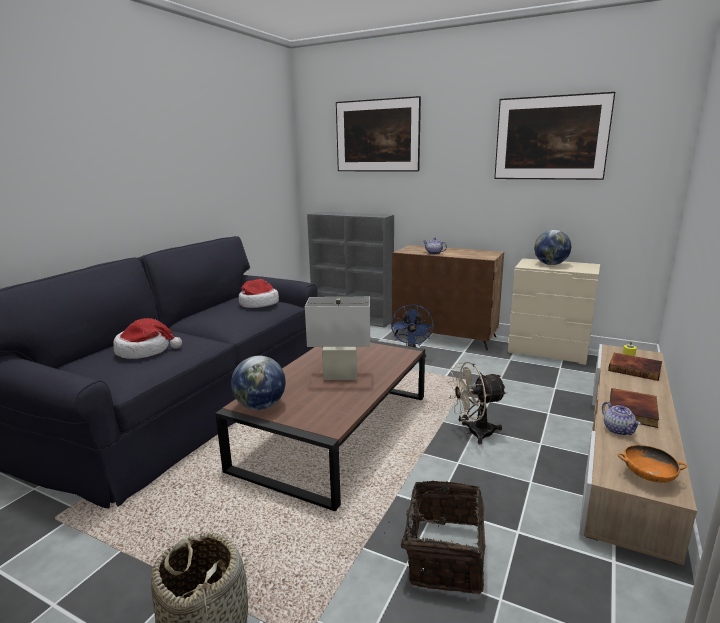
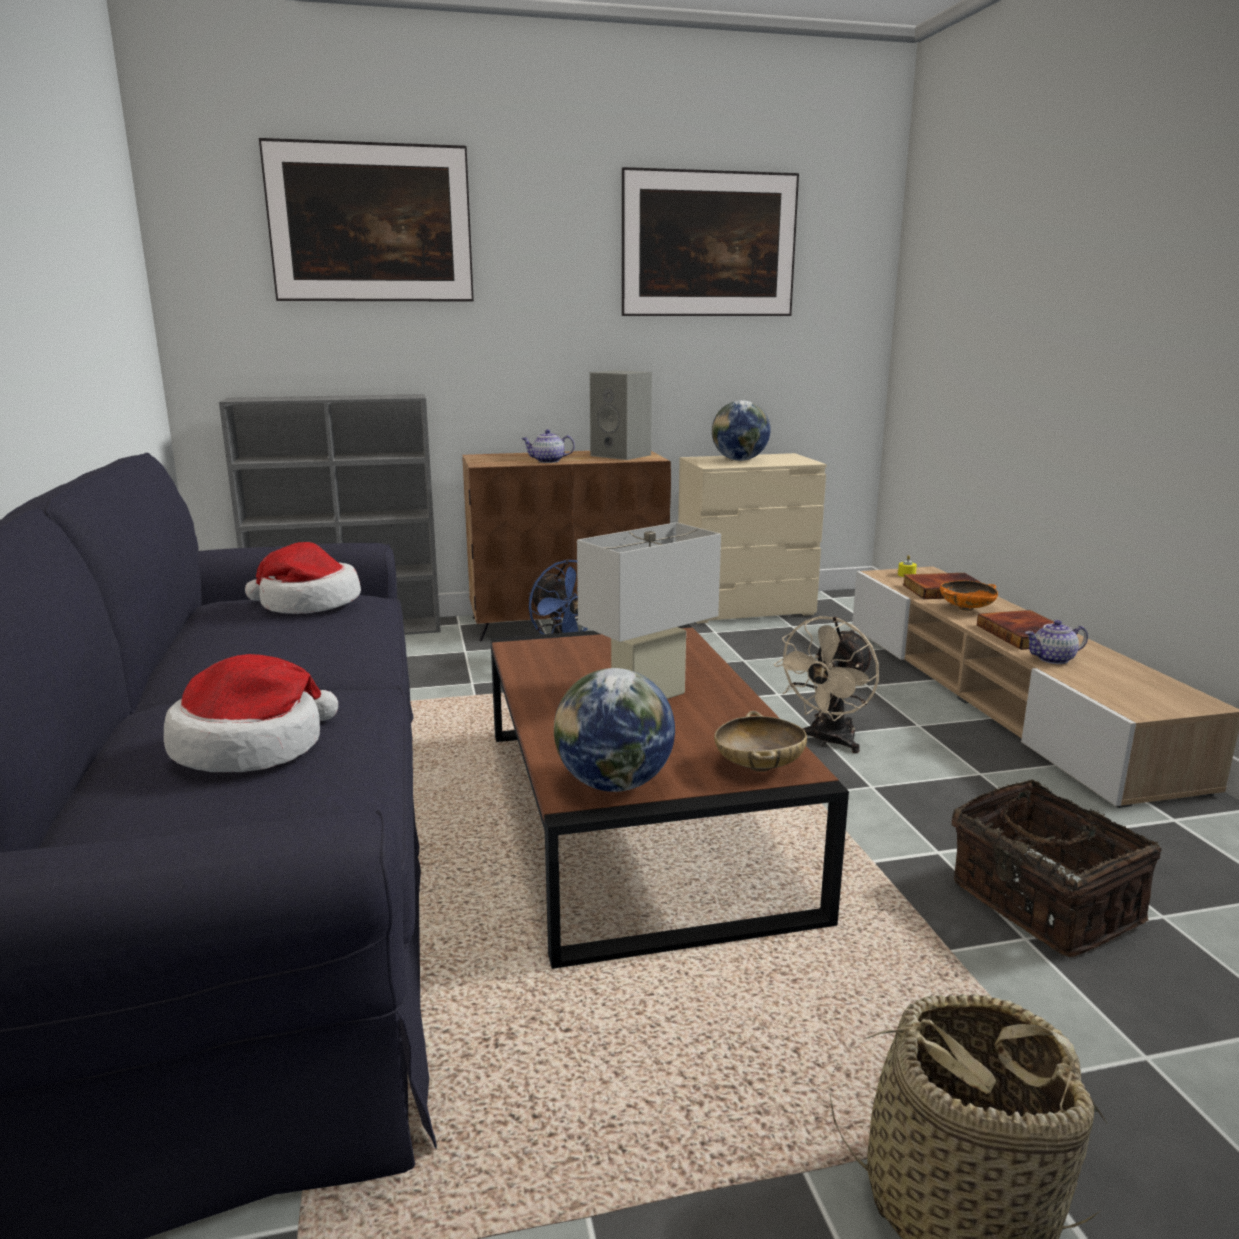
camera: 40 degrees left, 0 degrees up
teapot [602,402,641,435] -> teapot turned 135 degrees clockwise [1025,620,1088,664]
orange bowl [618,445,687,483] -> orange bowl moved to [940,580,998,611]
none -> grey speaker [590,370,652,460]
none -> beige bowl [714,711,807,772]

